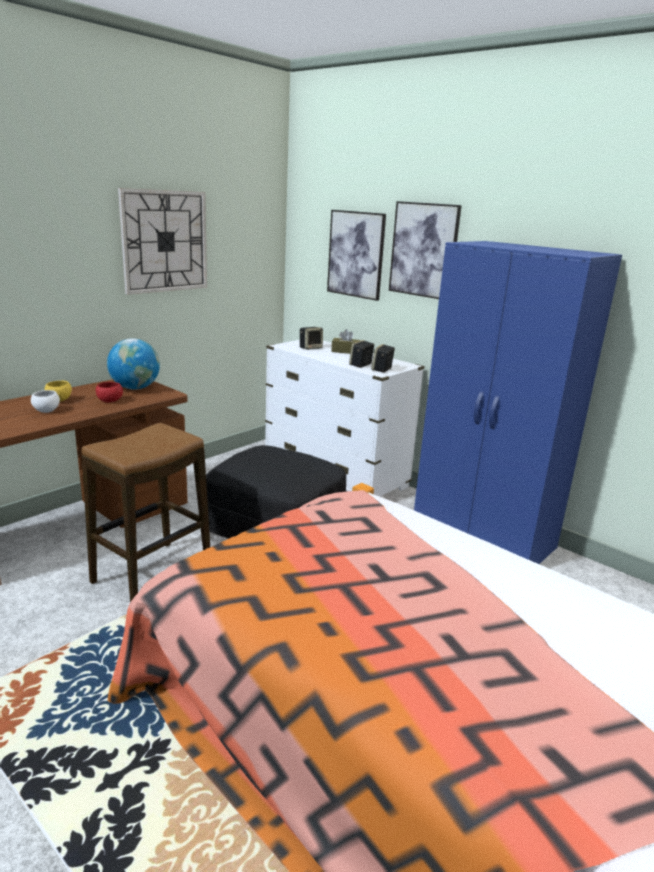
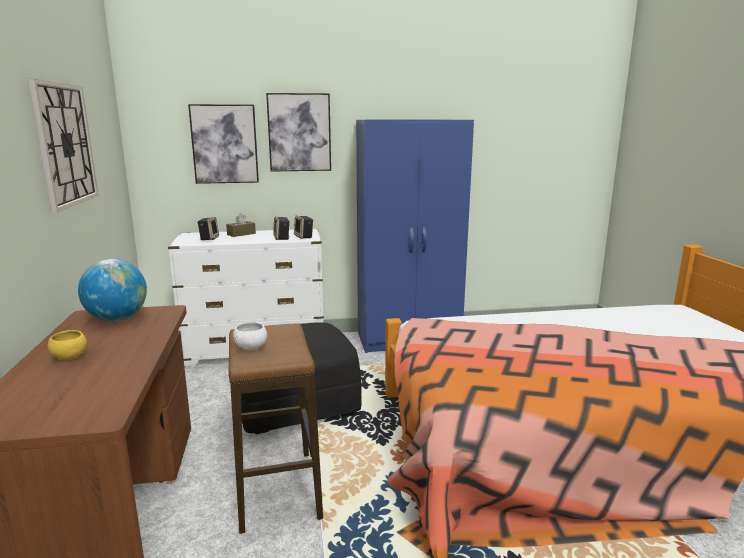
camera: 50 degrees left, 5 degrees down
white bowl [31,390,60,413] -> white bowl moved to [233,322,267,350]
red bowl [96,382,123,403] -> none

